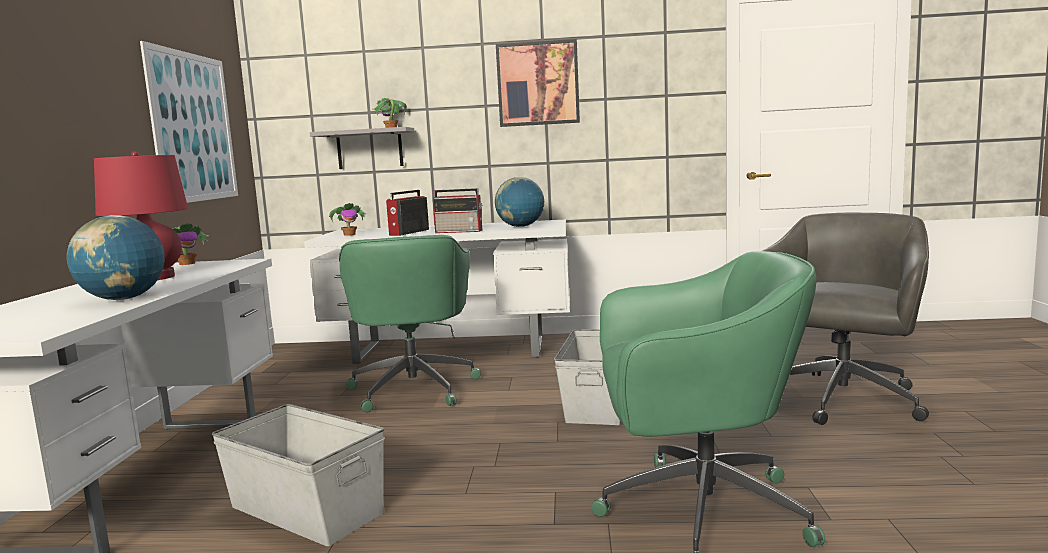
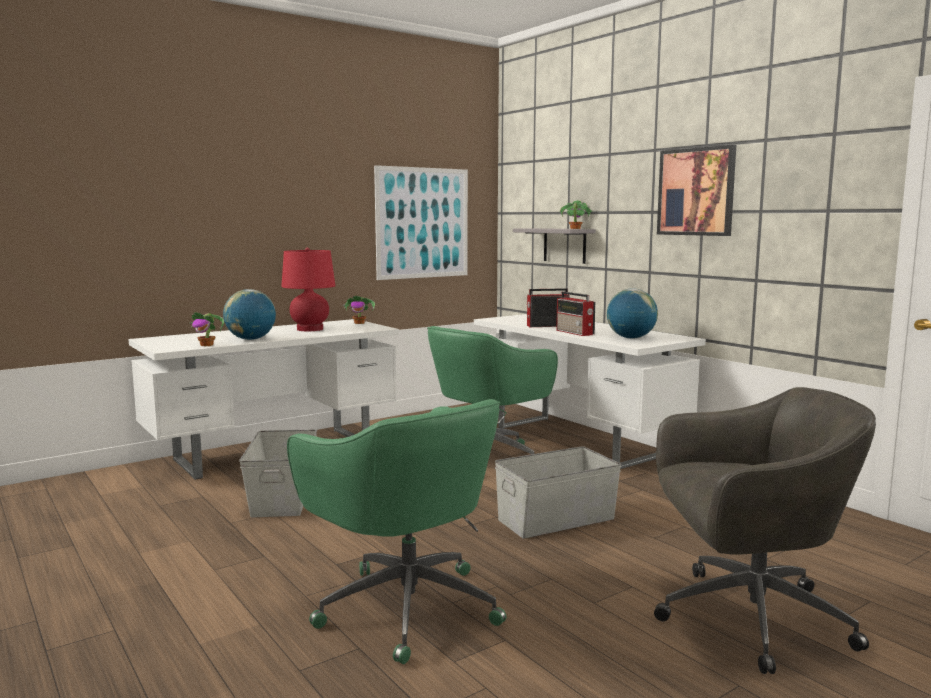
camera: 50 degrees right, 0 degrees up
potted plant [329,203,367,236] -> potted plant moved to [190,312,224,346]

